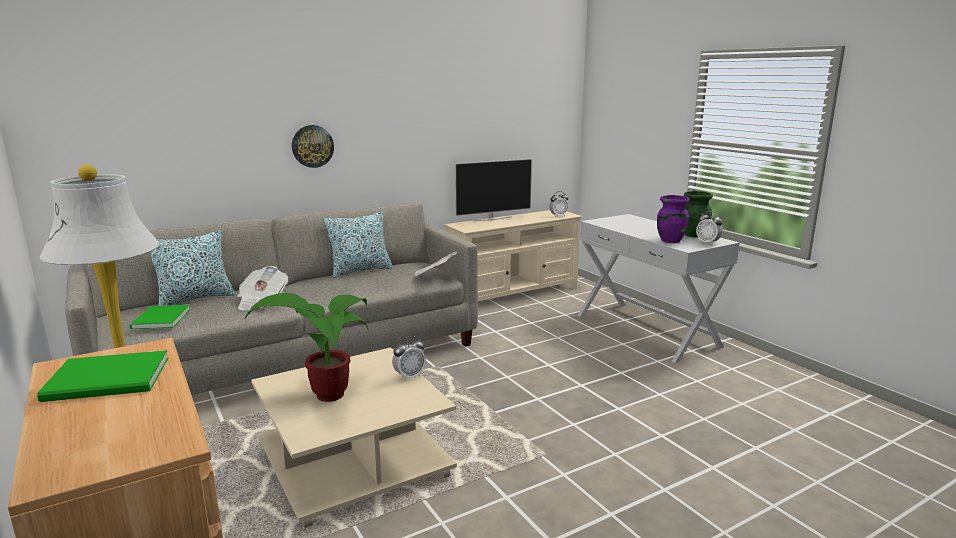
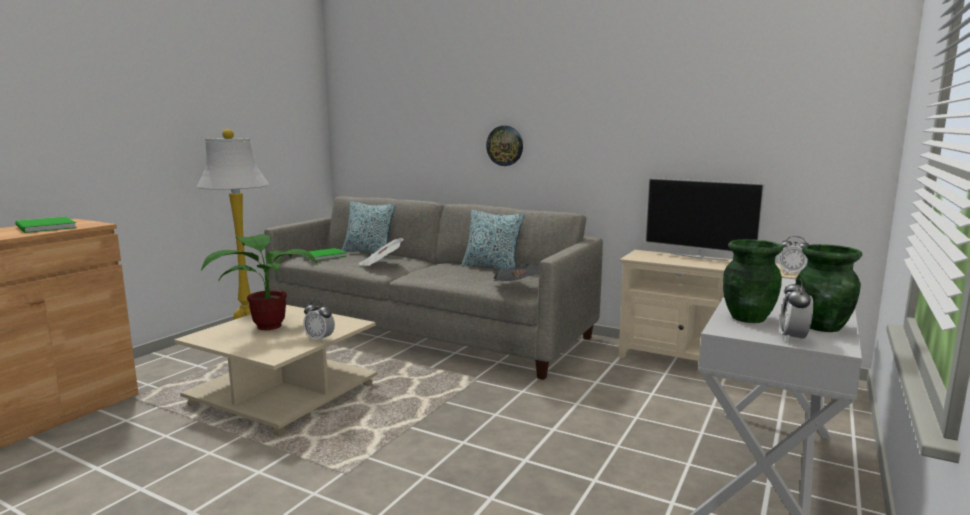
camera: 60 degrees right, 5 degrees down
purple vase [657,195,690,243] -> green vase [723,239,783,323]

